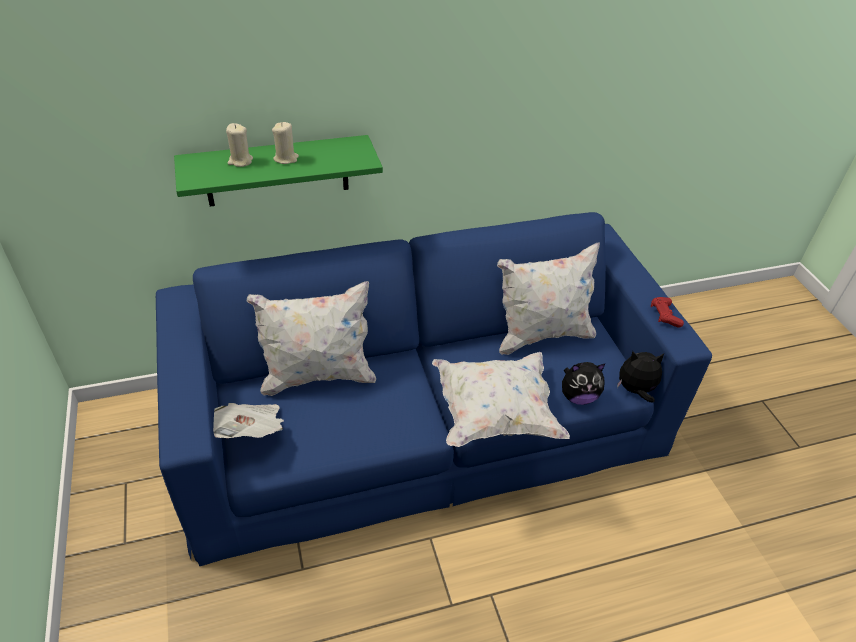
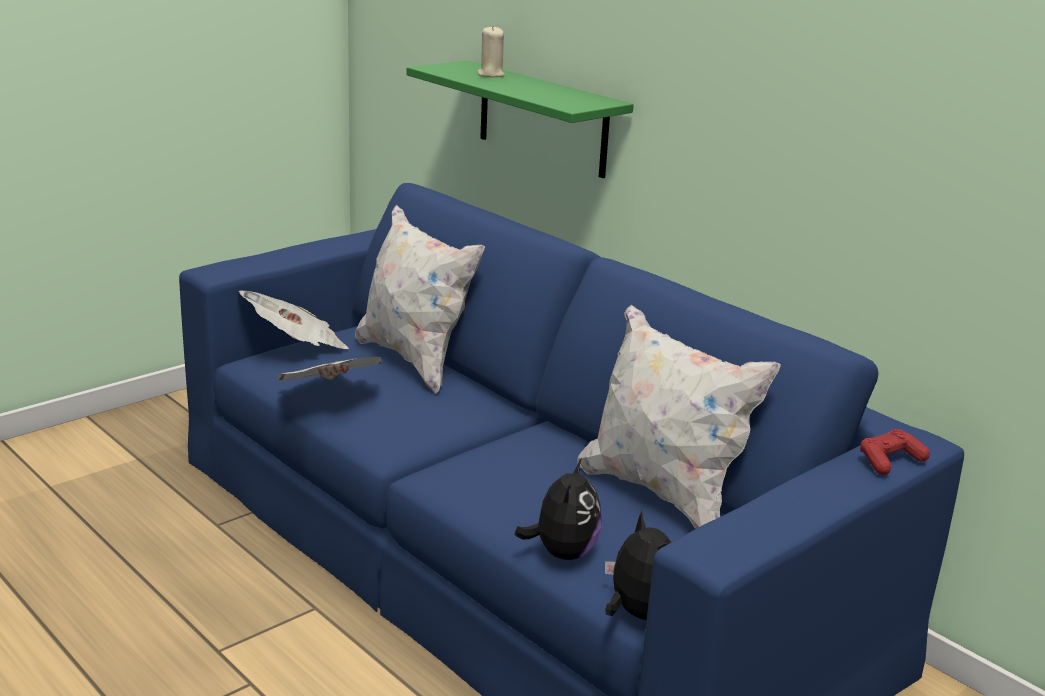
camera: 65 degrees right, 20 degrees down
beige candle [272,122,299,164] -> none
white pillow [432,352,570,447] -> none
plush toy [562,362,606,405] -> plush toy turned 135 degrees counterclockwise [515,458,601,560]
red game controller [651,297,684,328] -> red game controller moved to [860,429,930,475]
none -> newspaper [277,357,382,381]

